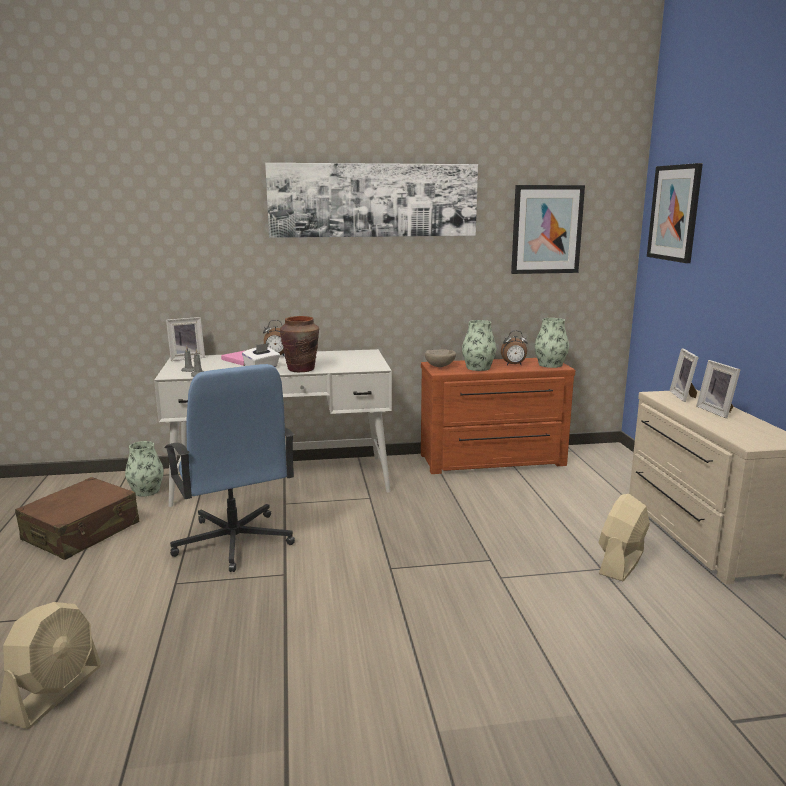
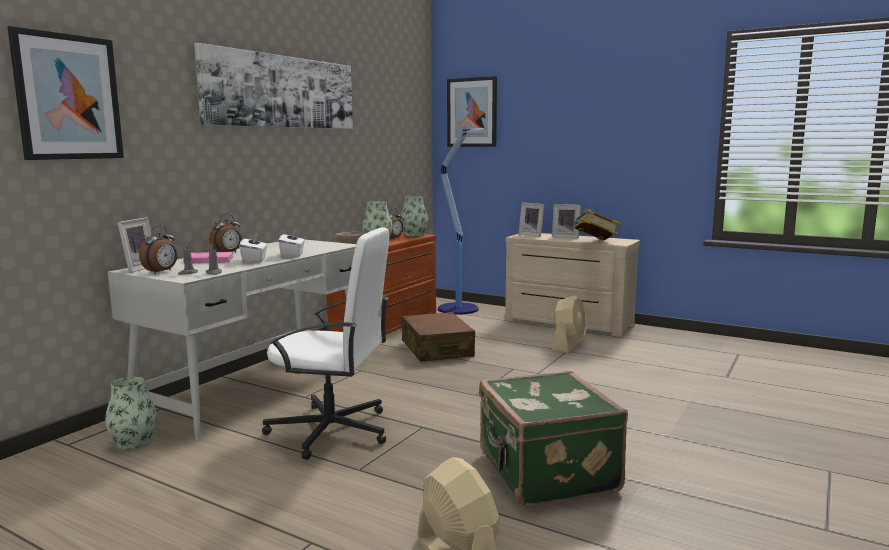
camera: 50 degrees left, 5 degrees down
brown suitcase [15,477,139,560] -> brown suitcase moved to [402,312,475,361]
blue office chair [164,364,295,572] -> white office chair [262,227,389,460]
brown vase [280,316,319,372] -> white tissue box [278,228,305,257]
picture [511,185,585,274] -> picture moved to [7,26,124,160]
beige fan [599,494,650,581] -> beige fan turned 135 degrees counterclockwise [552,295,587,353]
none -> alarm clock [139,225,178,274]
none -> floor lamp [438,127,488,314]
none -> green suitcase [479,371,628,507]
none -> book [572,209,621,240]

